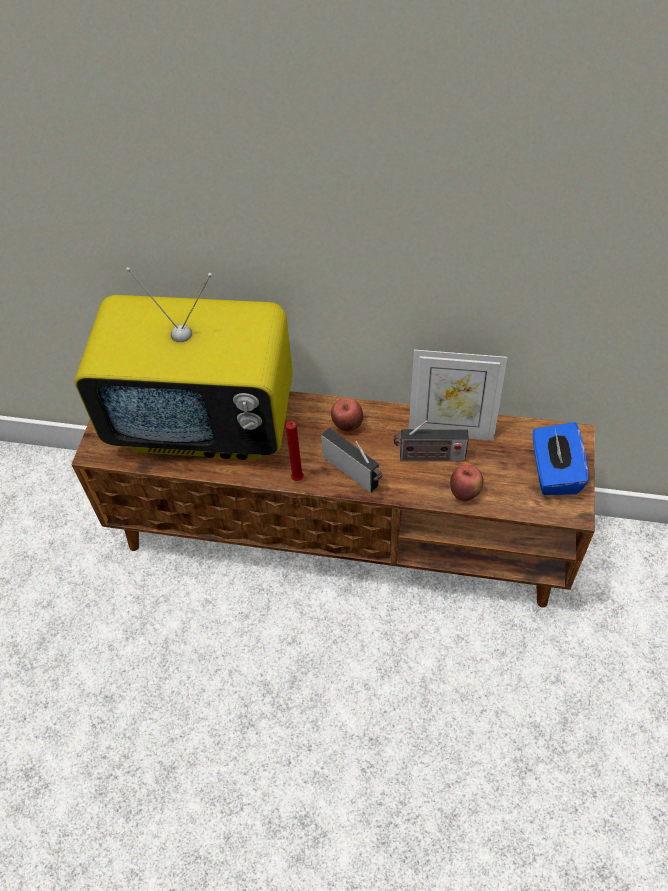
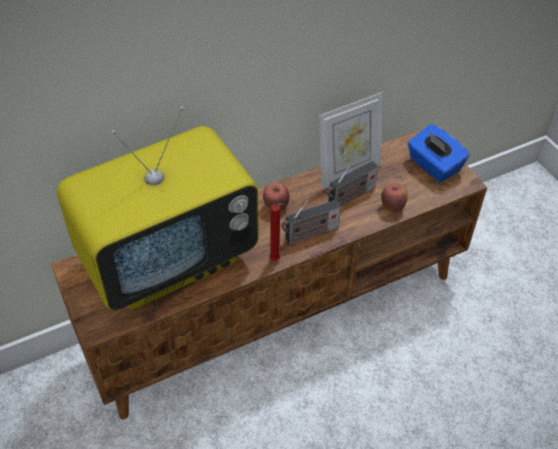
camera: 40 degrees left, 5 degrees down
radio [321,428,382,493] -> radio turned 150 degrees clockwise [281,200,341,244]

